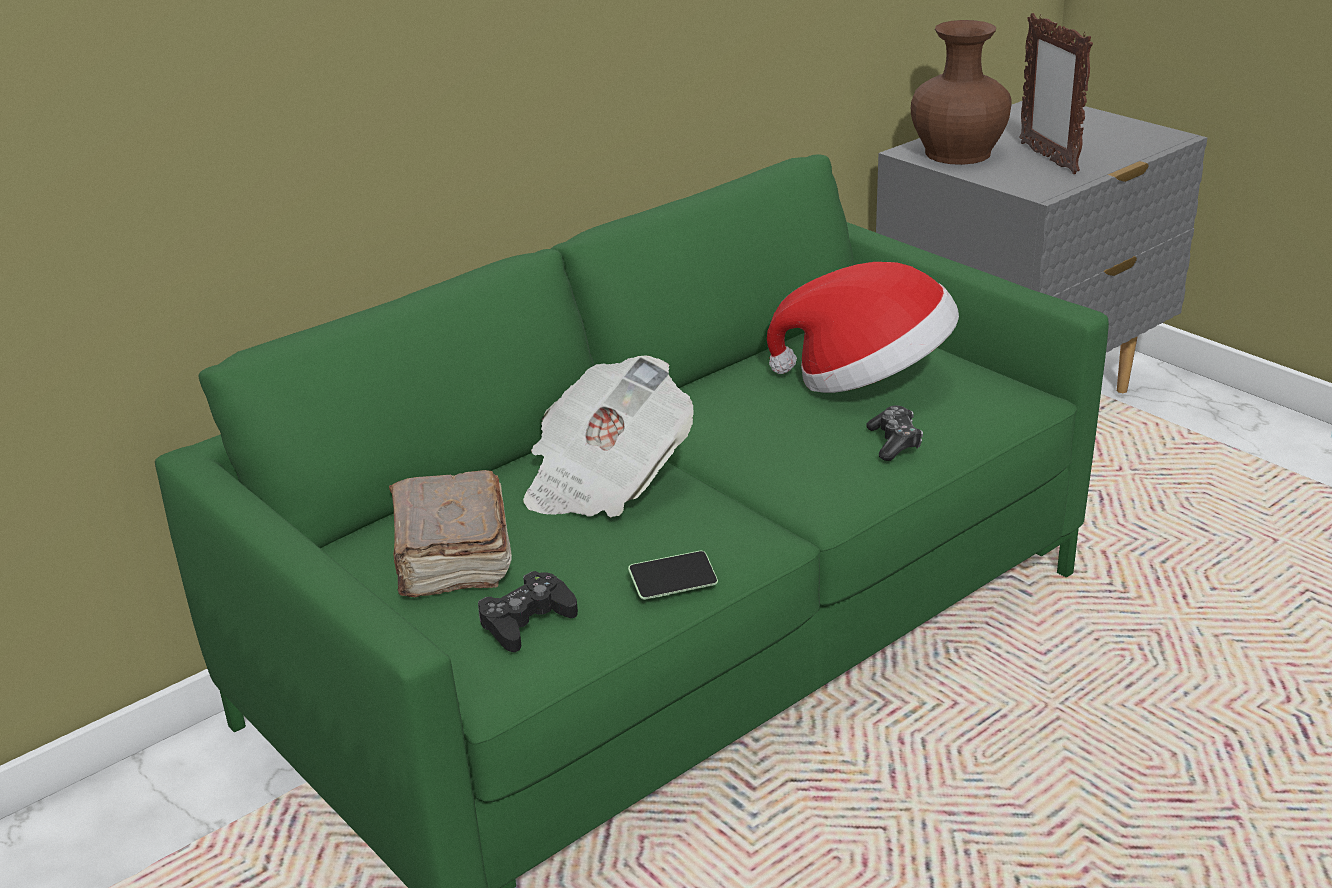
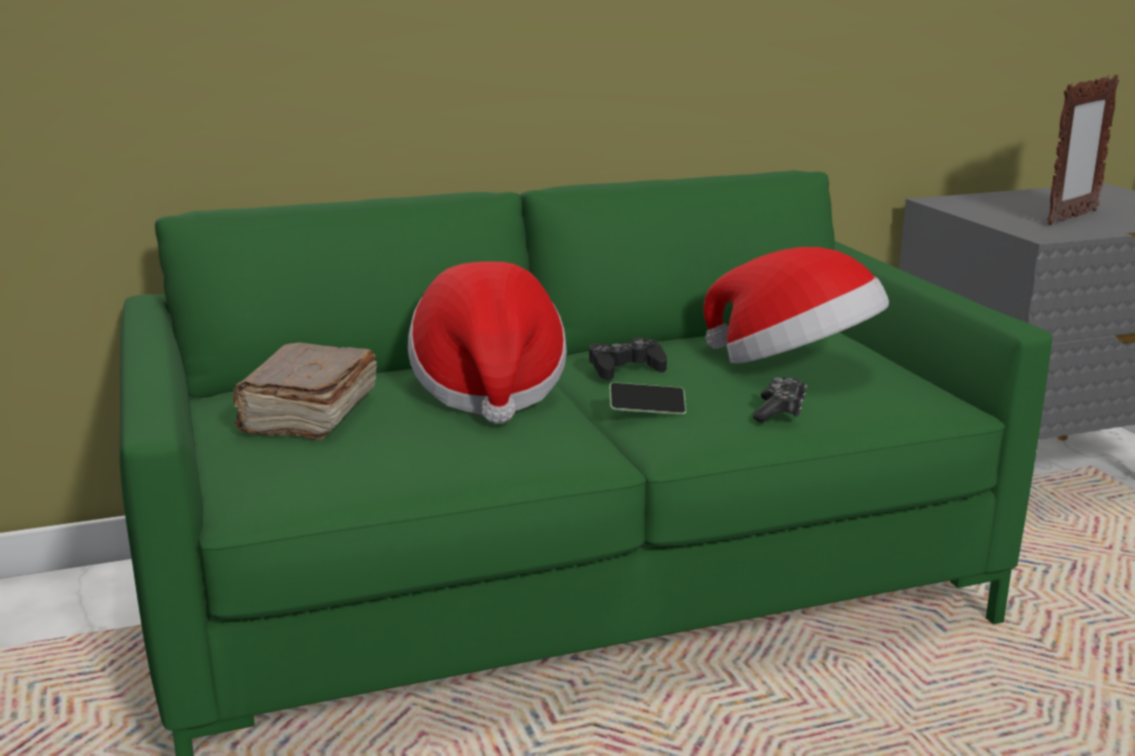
camera: 20 degrees right, 10 degrees down
black game controller [478,571,578,652] -> black game controller moved to [589,337,667,380]
newspaper [523,355,694,517] -> hat [408,261,567,424]
phone [628,551,718,600] -> phone moved to [609,382,686,415]
brown vase [911,20,1011,165] -> none
picture frame [1019,13,1093,174] -> picture frame turned 135 degrees counterclockwise [1047,75,1119,225]

